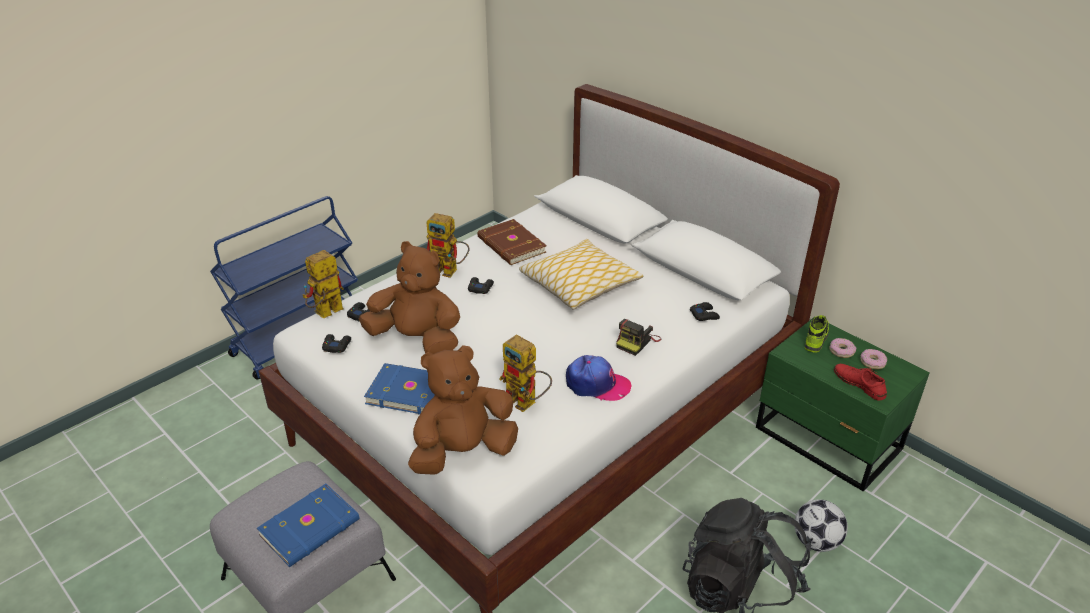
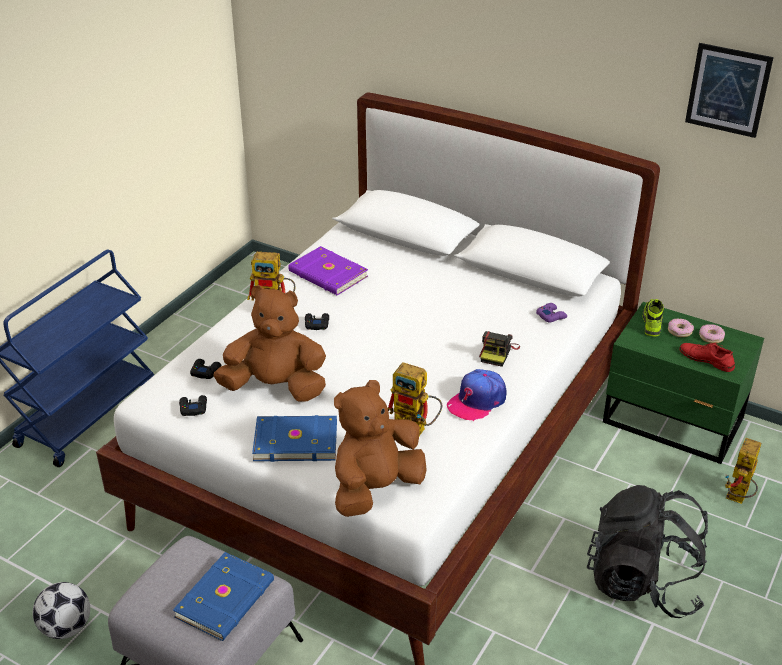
camera: 15 degrees left, 0 degrees up
toy robot [303,250,344,319] -> toy robot moved to [725,438,761,504]
brown book [477,219,547,265] -> purple book [288,246,368,295]
pillow [519,239,643,310] -> none
cap [566,355,632,401] -> cap turned 135 degrees clockwise [447,369,507,421]
black game controller [690,302,720,321] -> purple game controller [536,303,567,323]
football [795,499,848,552] -> football moved to [33,582,90,639]
none -> picture [685,43,774,138]

